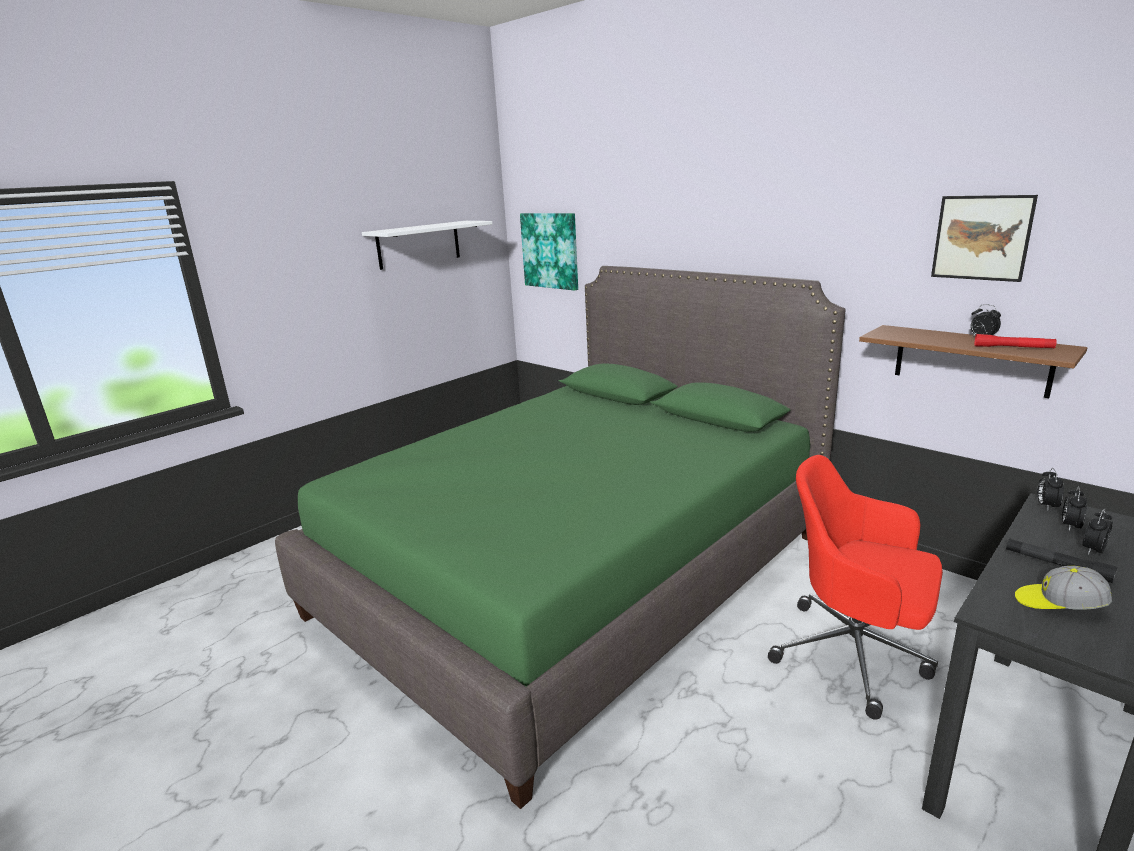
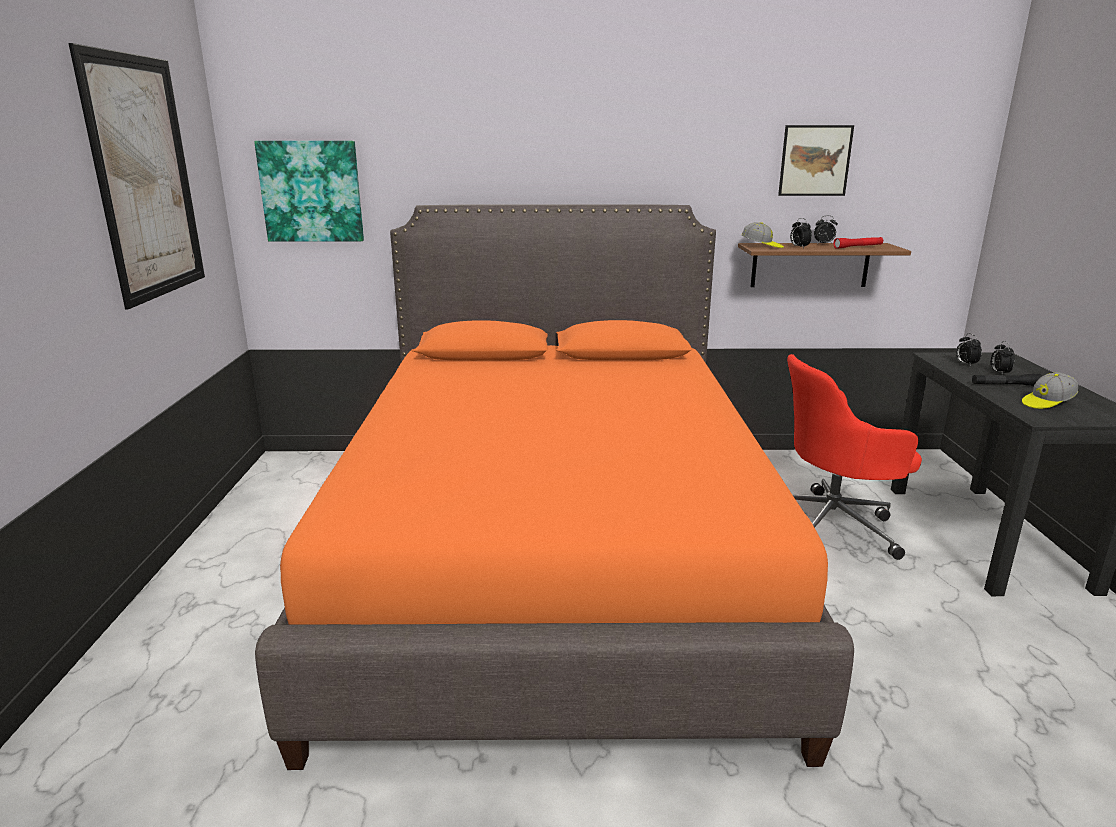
camera: 45 degrees left, 0 degrees up
green bed [275,266,845,809] -> orange bed [255,204,854,770]
white shelf [362,221,492,270] -> picture [68,43,205,310]
alarm clock [1037,468,1064,510] -> alarm clock moved to [790,218,812,249]
none -> cap [742,222,784,248]

